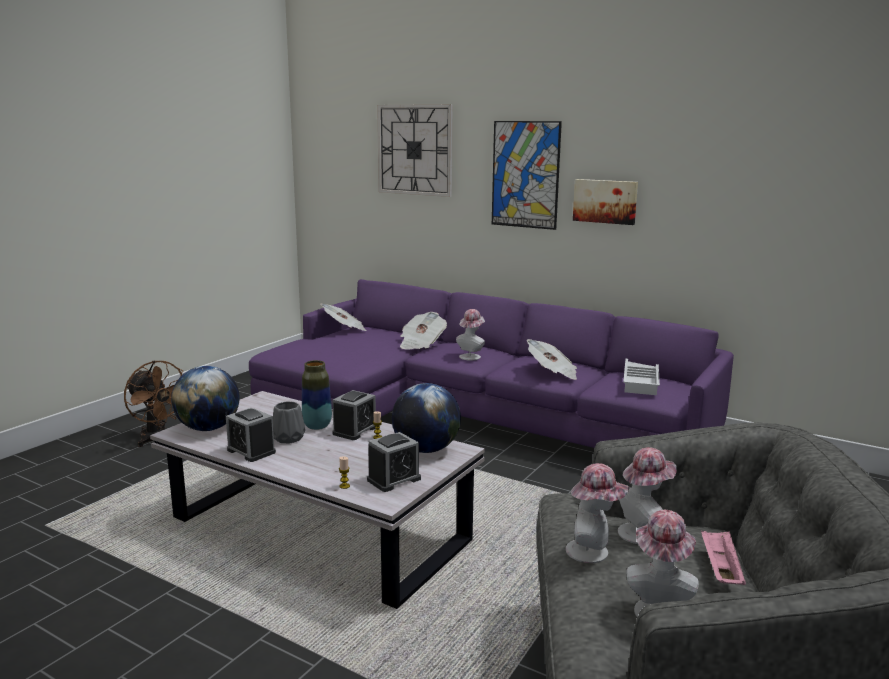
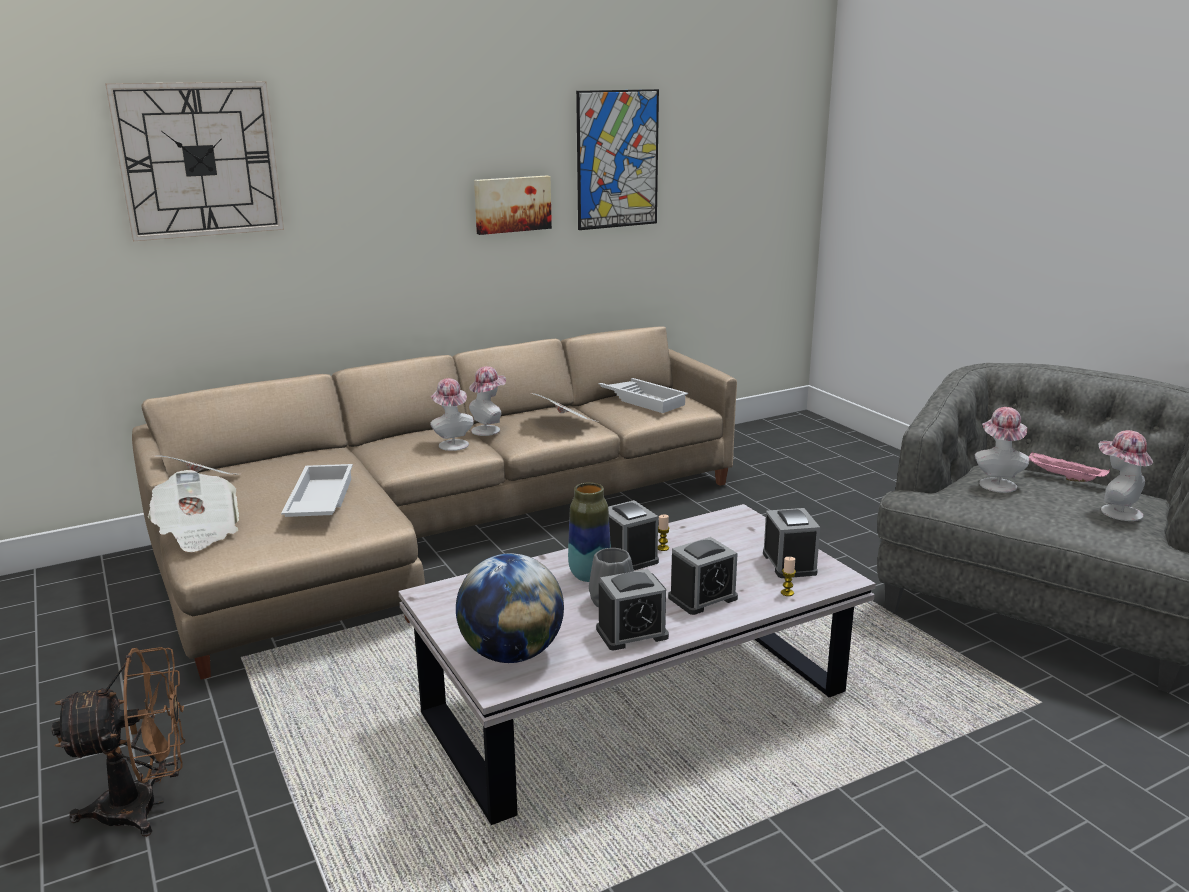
camera: 60 degrees left, 5 degrees up
purple sofa [249,279,734,448] -> beige sofa [132,327,737,680]
globe [392,383,461,453] -> none
newspaper [400,312,447,350] -> newspaper moved to [148,470,239,552]
picture [492,121,562,230] -> picture moved to [576,89,659,230]
hat [566,463,630,563] -> hat moved to [469,366,506,436]
none -> white tray [281,464,353,517]
none -> alarm clock [668,537,738,615]

